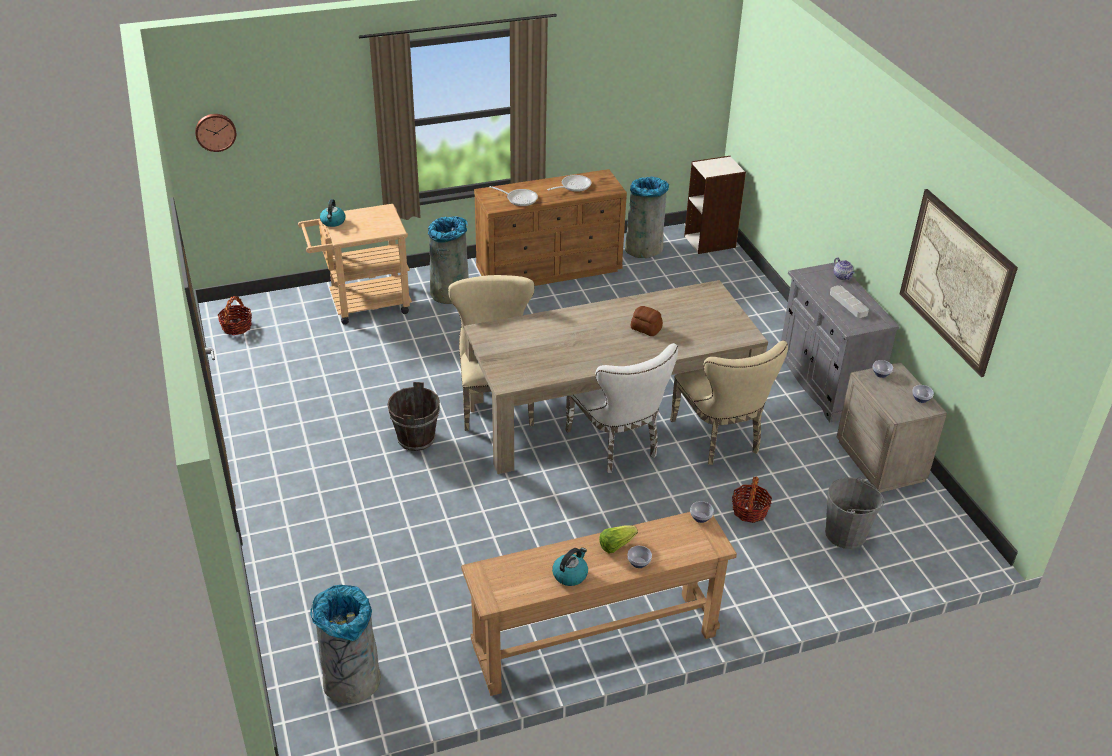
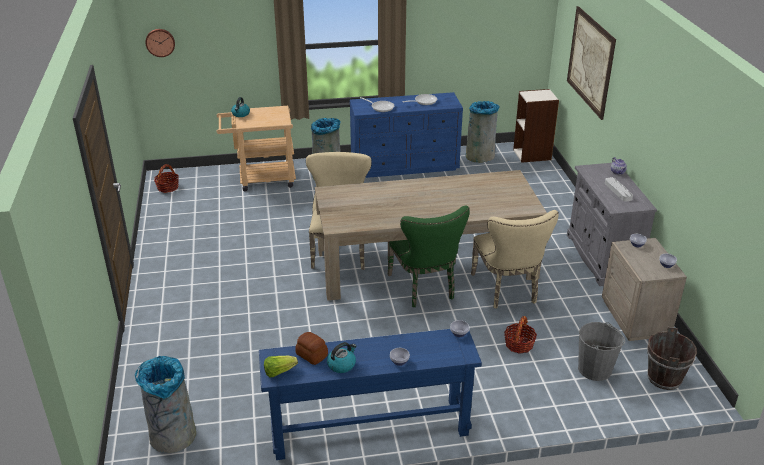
camera: 10 degrees right, 5 degrees down
brown bucket [387,382,440,451] -> brown bucket moved to [647,327,697,390]
brown console table [461,512,737,696] -> blue console table [259,329,482,460]
brown dresser [474,169,627,286] -> blue dresser [350,92,463,178]
white chair [565,343,678,473] -> green chair [388,205,470,307]
lettuce [599,525,638,553] -> lettuce moved to [264,355,298,377]
bread [630,306,663,336] -> bread moved to [295,332,328,365]
picture [900,189,1018,377] -> picture moved to [567,6,616,120]

